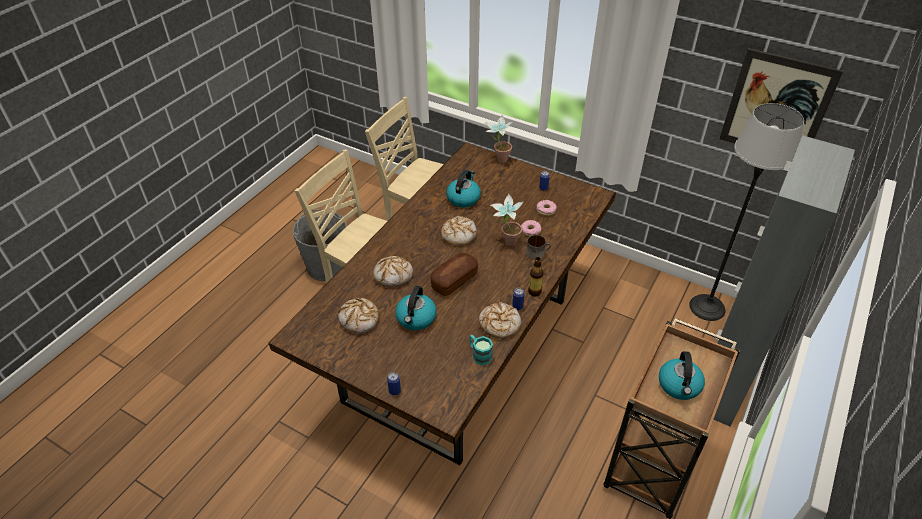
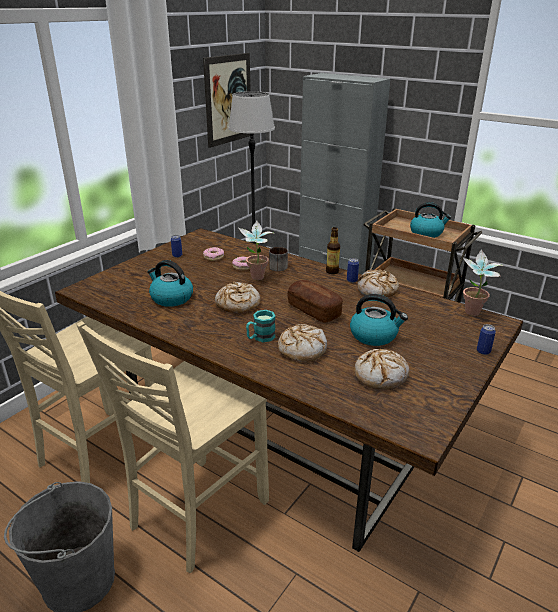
camera: 85 degrees left, 15 degrees down
turquoise mug [469,335,493,366] -> turquoise mug moved to [246,310,275,342]
potted plant [485,115,513,163] -> potted plant moved to [463,250,503,316]

